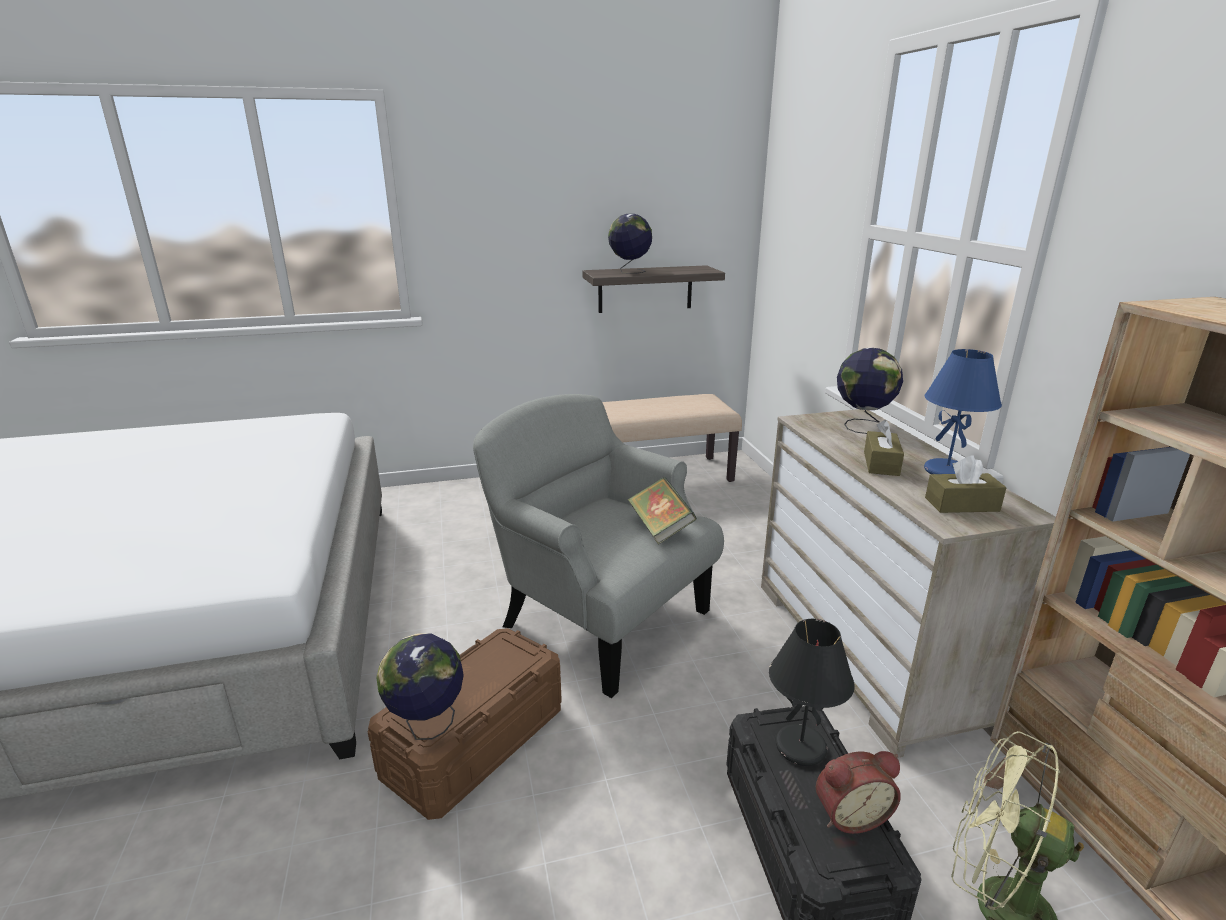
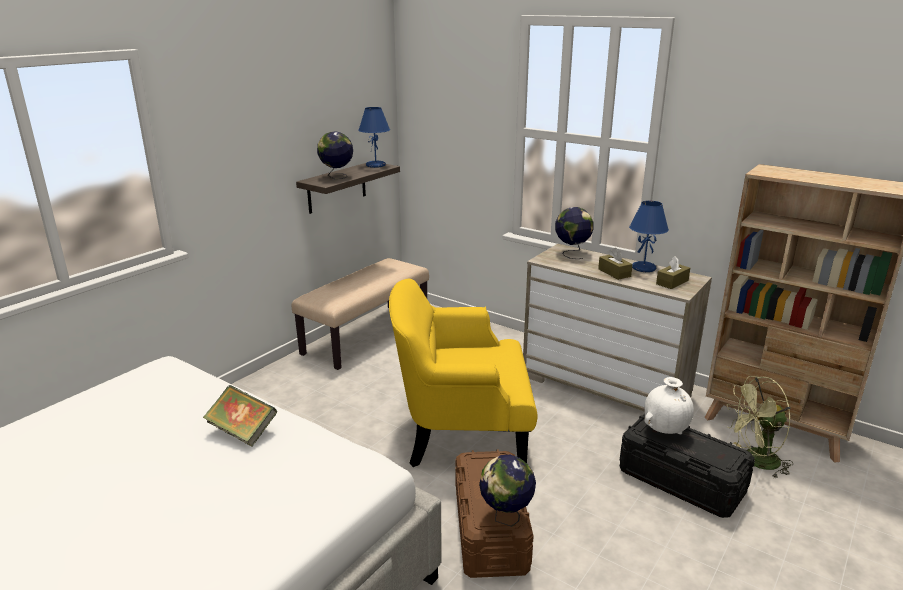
camera: 40 degrees left, 0 degrees up
grey armchair [473,394,724,698] -> yellow armchair [389,279,537,467]
book [628,477,697,544] -> book moved to [203,385,277,447]
black table lamp [769,619,855,766] -> white vase [644,377,694,434]
alarm clock [816,751,901,834] -> none
none -> blue table lamp [358,107,390,168]

